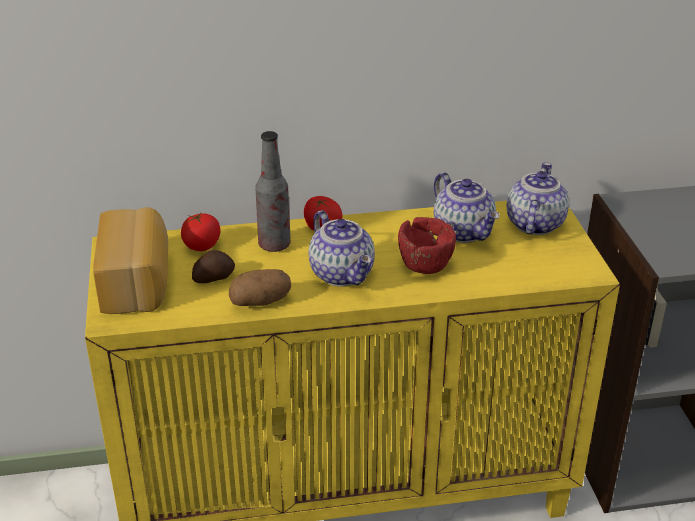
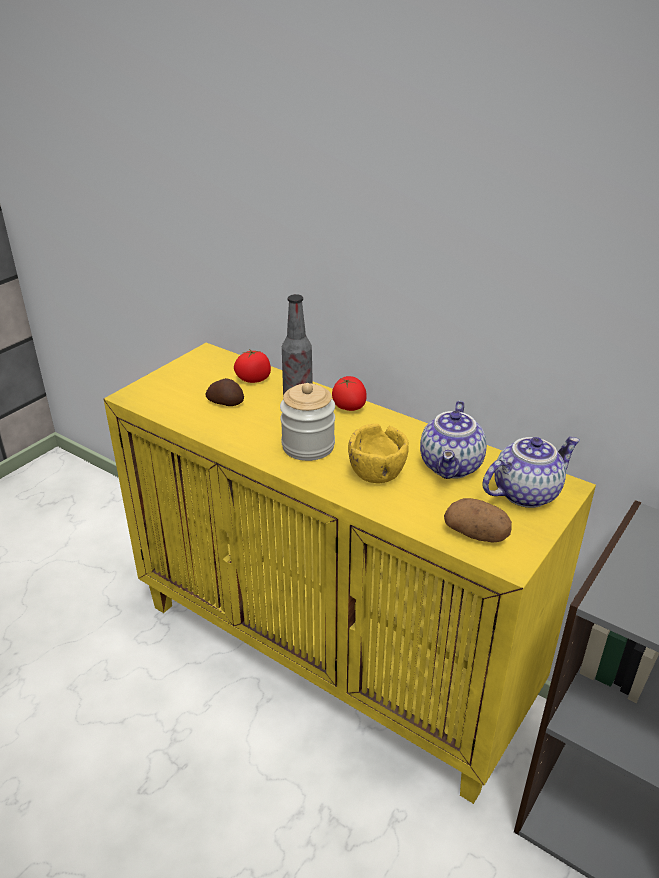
camera: 45 degrees right, 0 degrees up
bread [93,207,168,314] -> none
potato [229,269,291,306] -> potato moved to [444,498,512,543]
teapot [308,210,375,287] -> jar [280,383,335,461]
red bowl [398,217,456,274] -> yellow bowl [348,424,409,484]

